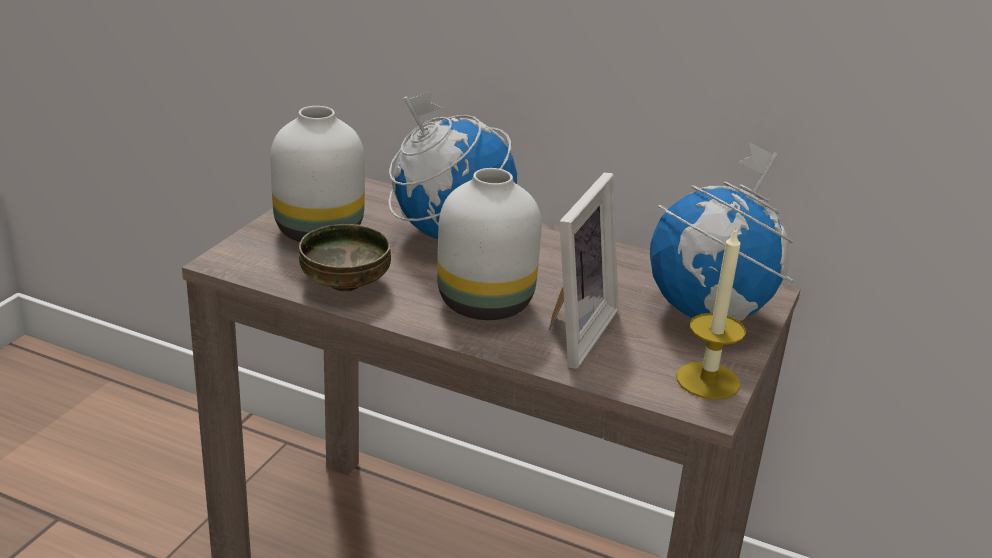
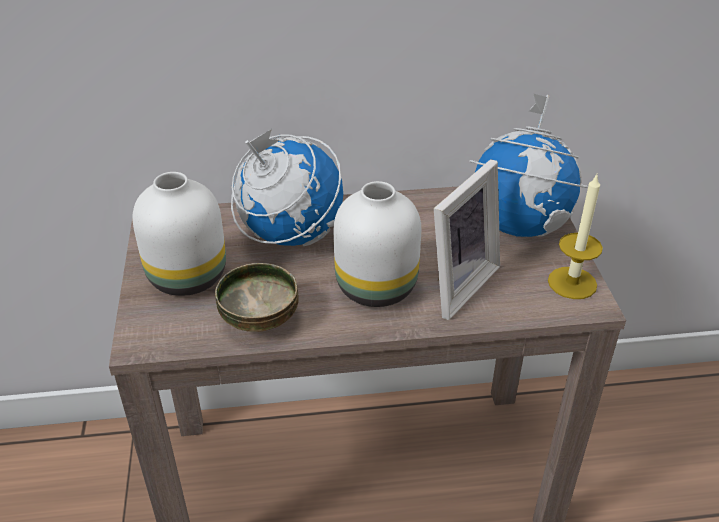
camera: 30 degrees left, 10 degrees up
picture frame [549,172,618,369] -> picture frame turned 45 degrees clockwise [434,159,500,320]

